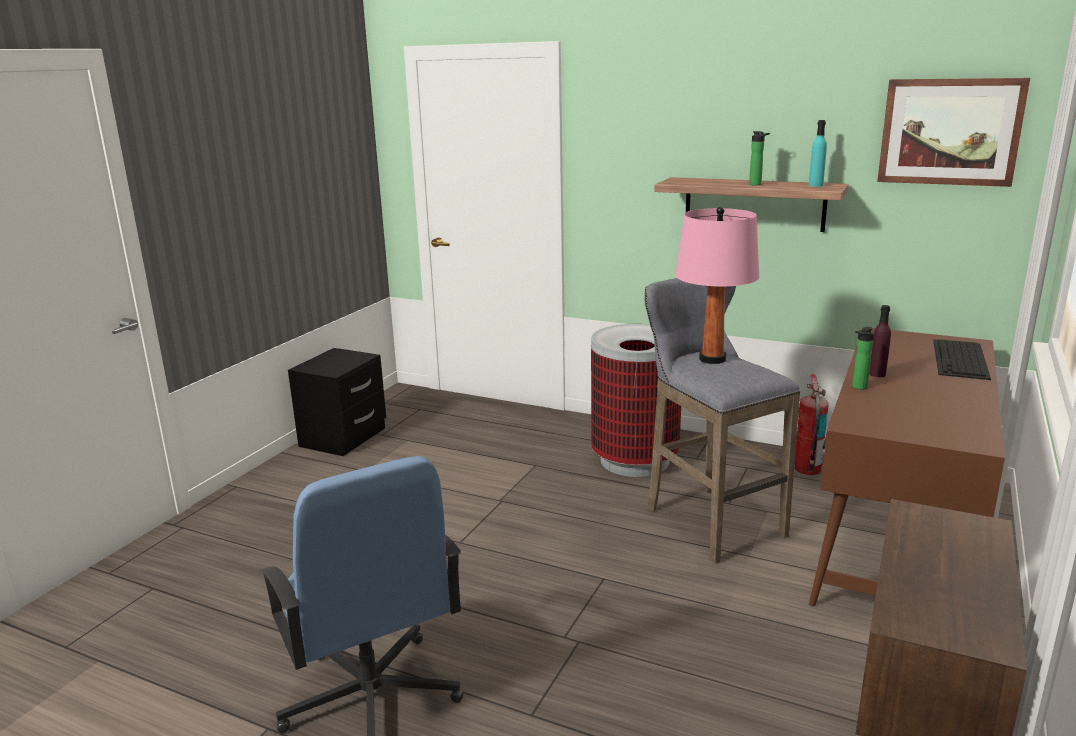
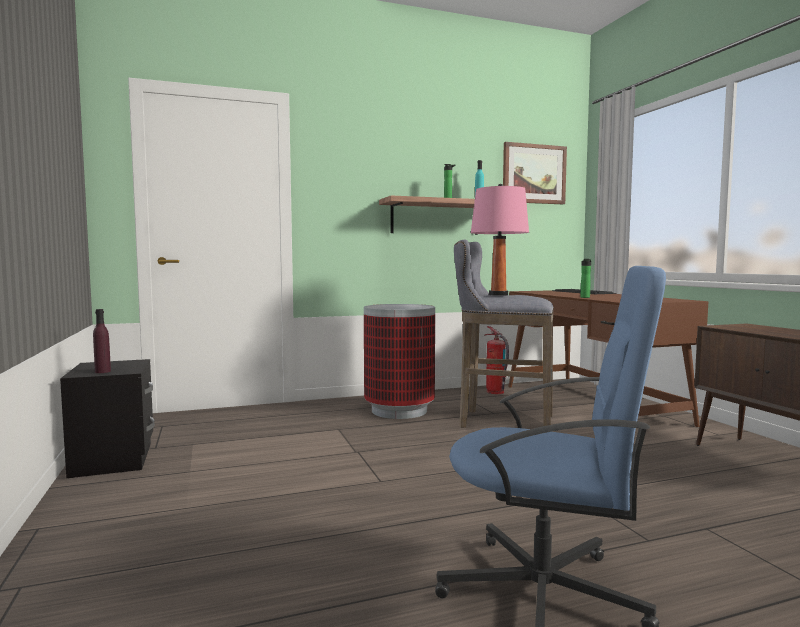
camera: 45 degrees left, 15 degrees down
purple bottle [869,305,891,377] -> purple bottle moved to [93,309,111,373]

